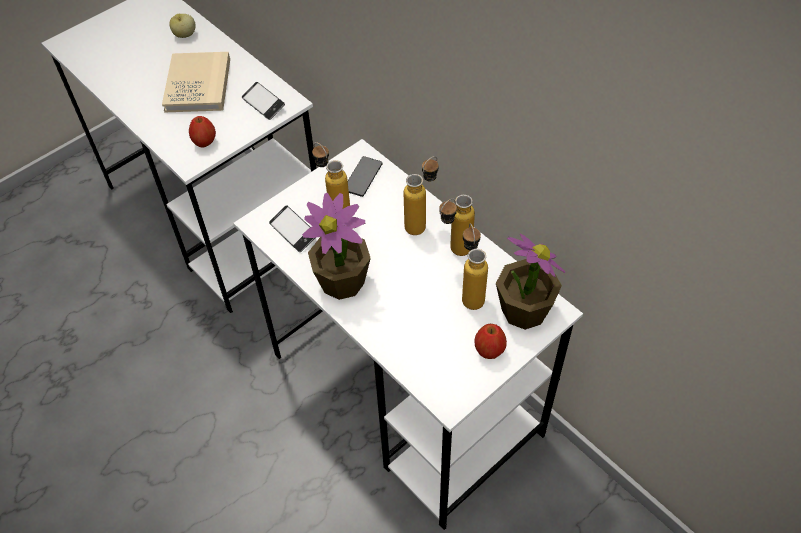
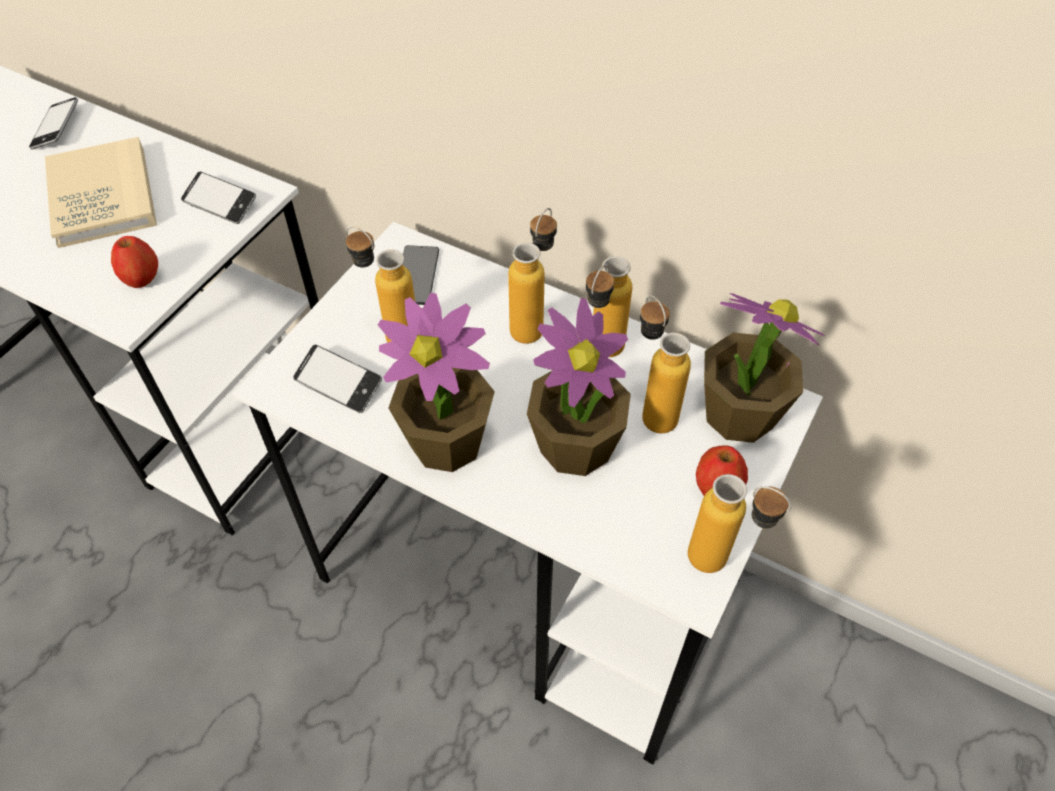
camera: 20 degrees left, 0 degrees up
apple [169,14,196,38] -> phone [29,97,78,149]
none -> potted plant [527,298,631,476]
none -> bottle [688,474,791,573]

